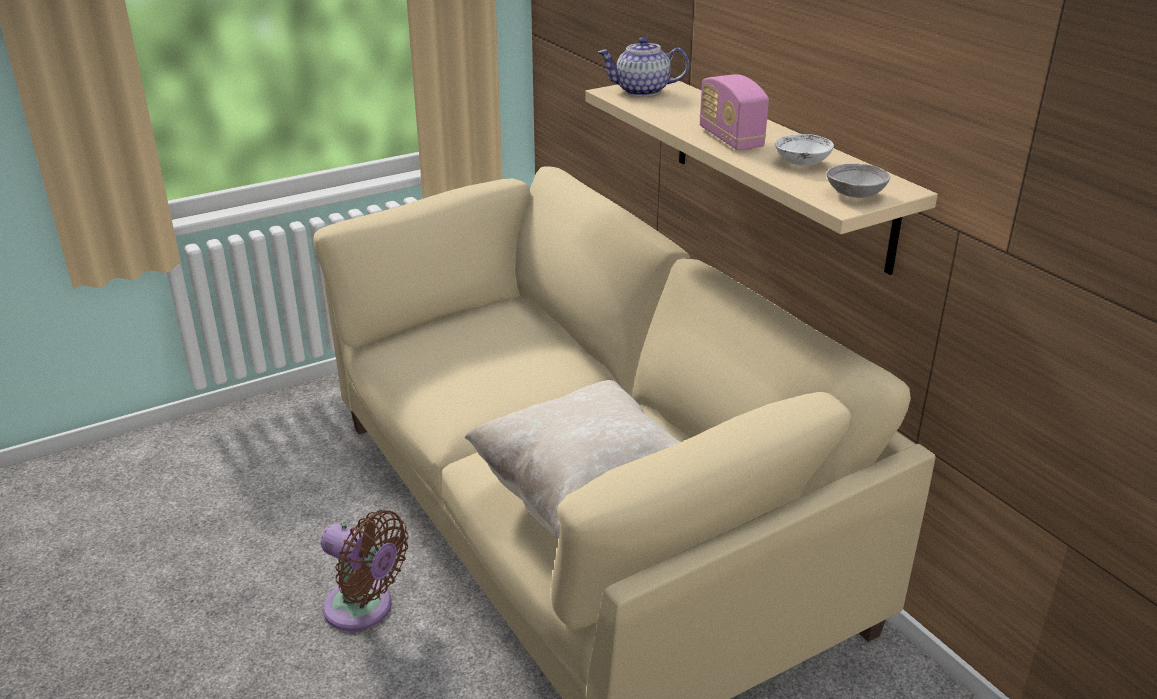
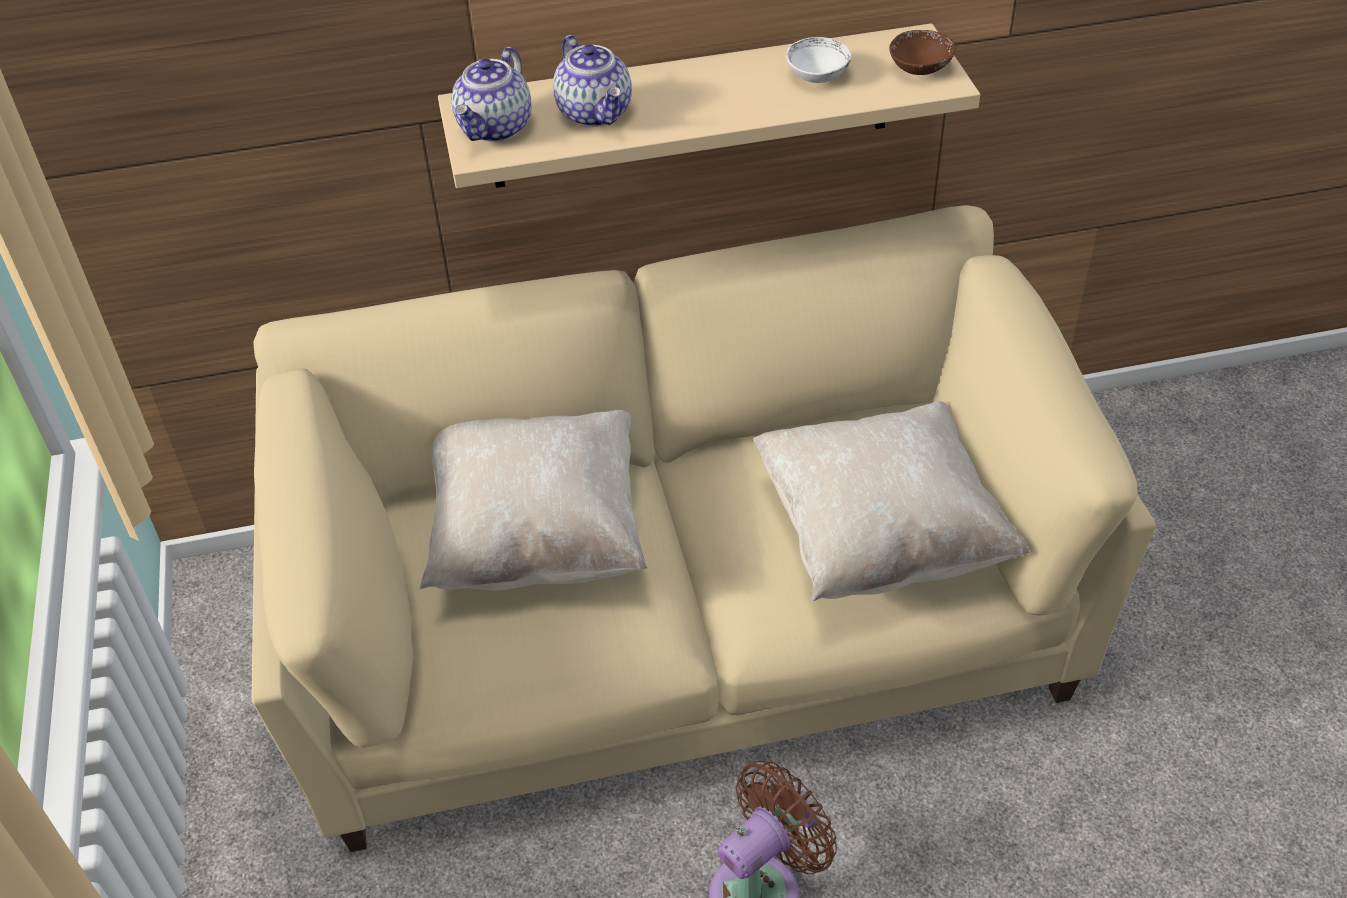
camera: 70 degrees left, 15 degrees up
radio [700,74,769,150] -> none
grey bowl [826,164,890,198] -> brown bowl [889,30,956,75]
none -> beige pillow [420,410,647,590]
none -> teapot [553,35,632,127]

